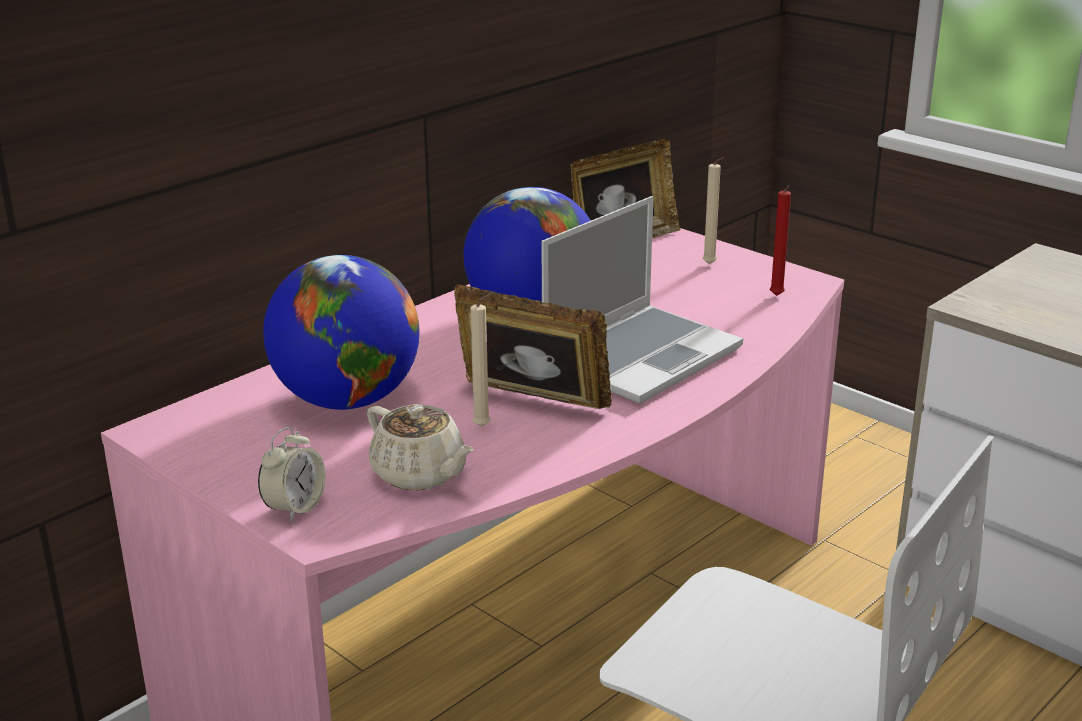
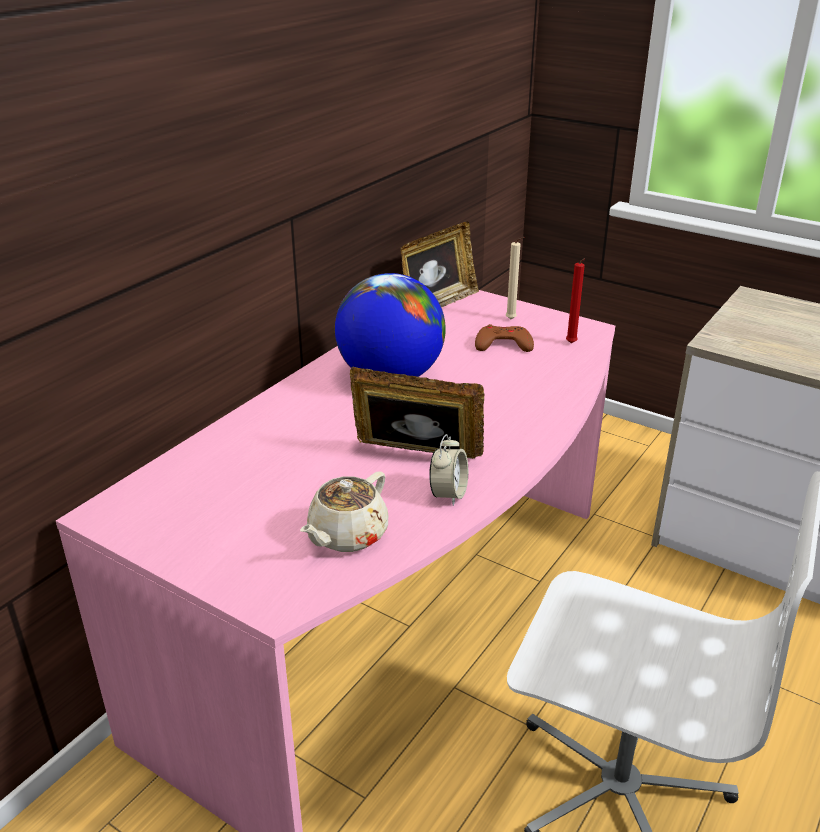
camera: 10 degrees left, 5 degrees up
alarm clock [258,427,326,522] -> alarm clock moved to [429,434,468,506]
globe [263,255,420,410] -> none
beige teapot [367,404,474,490] -> beige teapot turned 90 degrees clockwise [300,472,388,552]
beige candle [470,292,494,427] -> none
laptop [541,196,743,404] -> none
none -> brown game controller [475,324,534,352]

